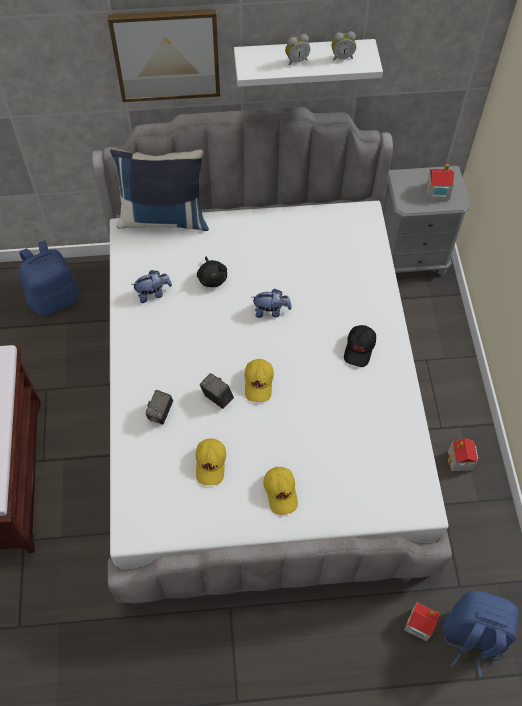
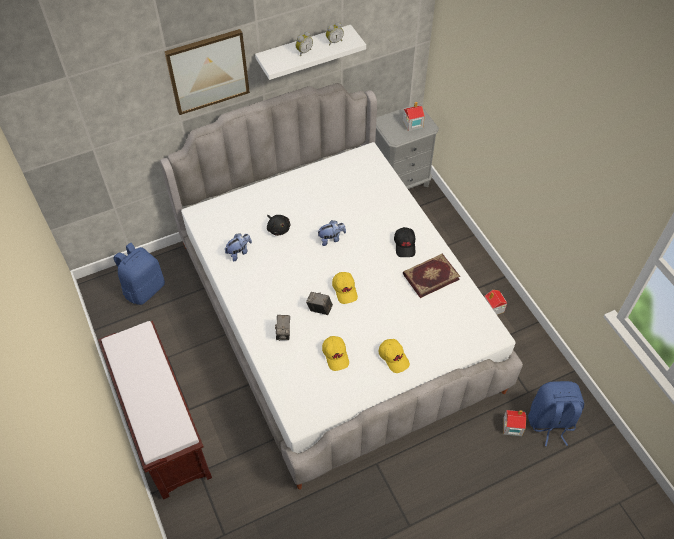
camera: 20 degrees left, 5 degrees down
blue pillow [110,149,209,231] -> none
none -> book [403,254,460,298]

